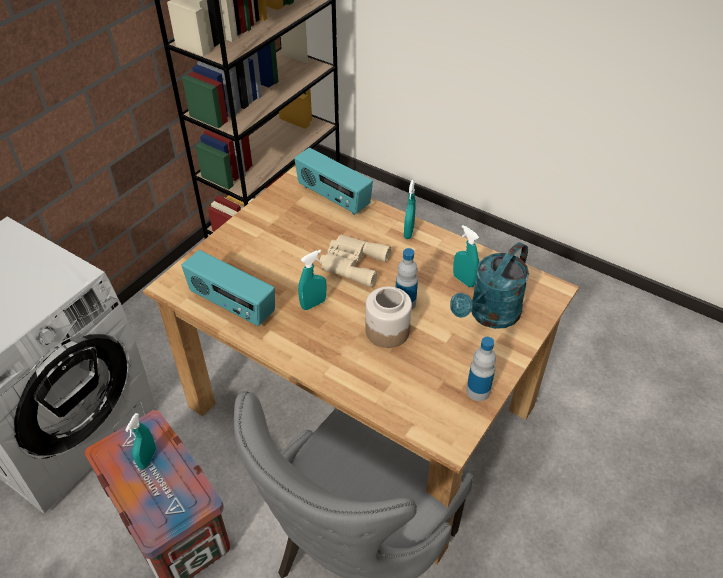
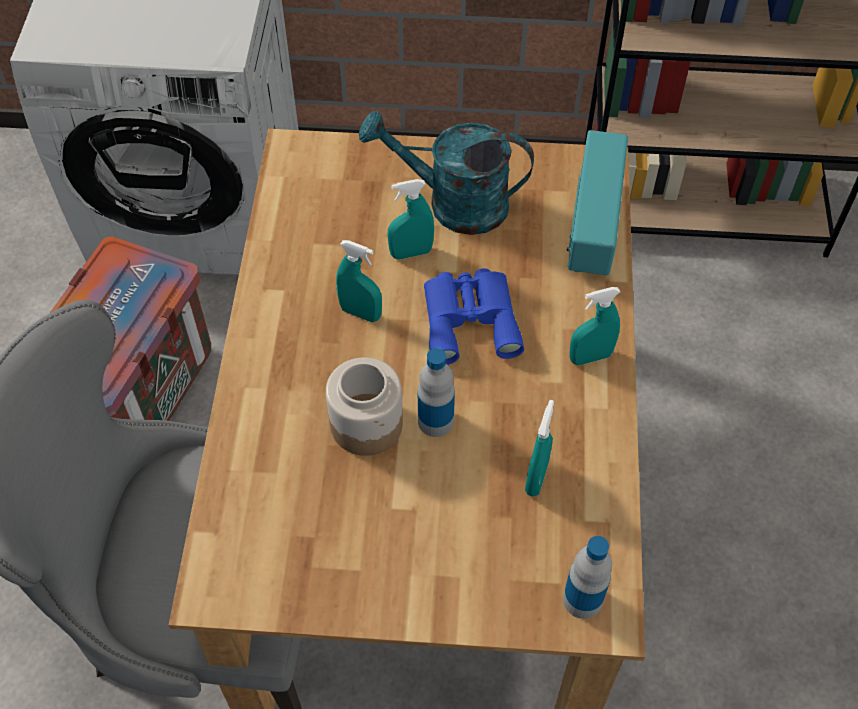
camera: 60 degrees right, 10 degrees up
turquoise spray bottle [125,413,156,469] -> turquoise spray bottle moved to [387,179,434,259]
radio [182,250,275,326] -> none
beige binoculars [320,235,391,287] -> blue binoculars [424,268,524,365]
turquoise watering can [450,242,529,329] -> turquoise watering can moved to [359,111,534,235]
bottle [466,337,496,401] -> bottle moved to [563,536,612,619]

